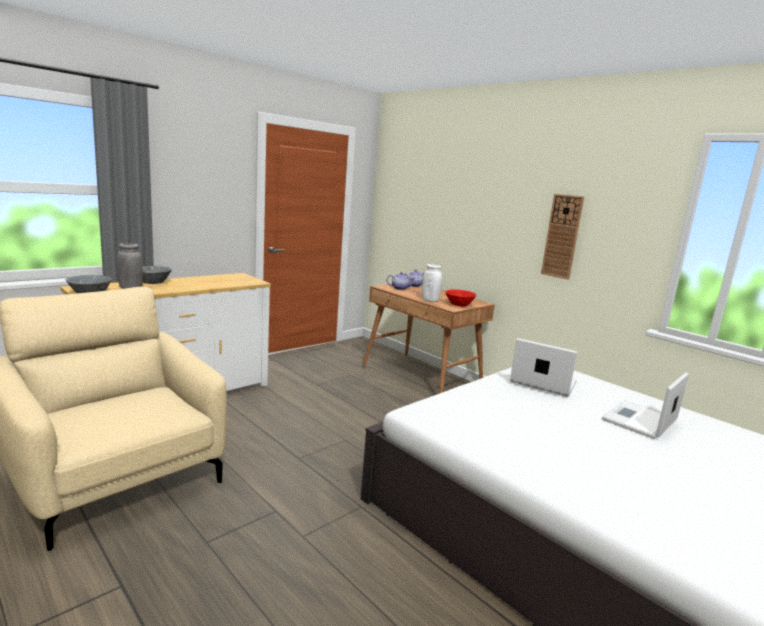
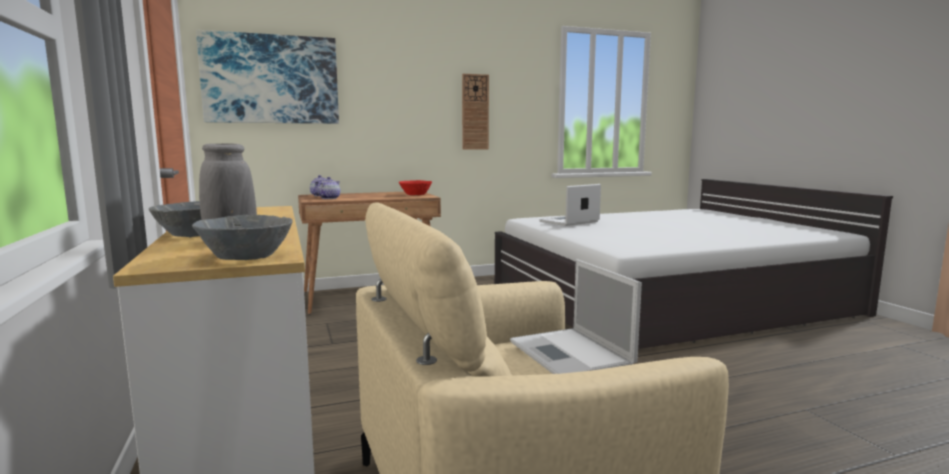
camera: 65 degrees left, 5 degrees down
white vase [422,264,442,302] -> none
laptop [602,372,689,439] -> laptop moved to [510,259,642,374]
none -> picture [196,30,339,124]

